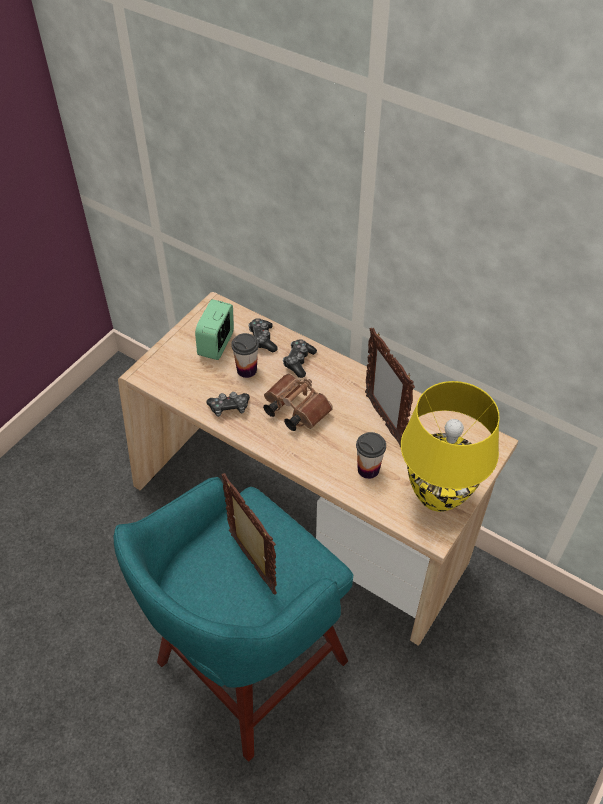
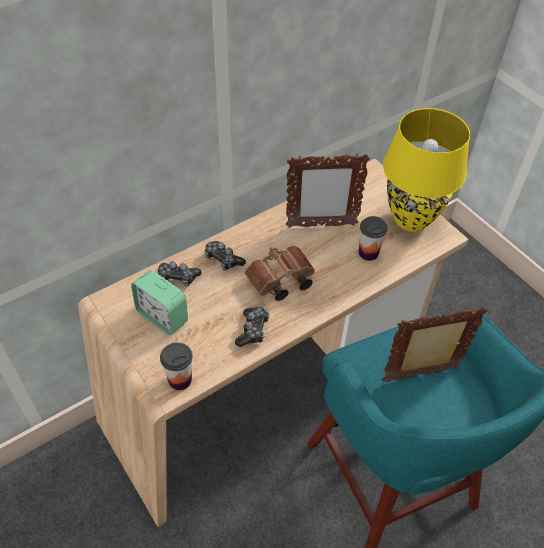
camera: 70 degrees left, 0 degrees up
cup [231,333,259,378] -> cup moved to [160,343,193,390]

